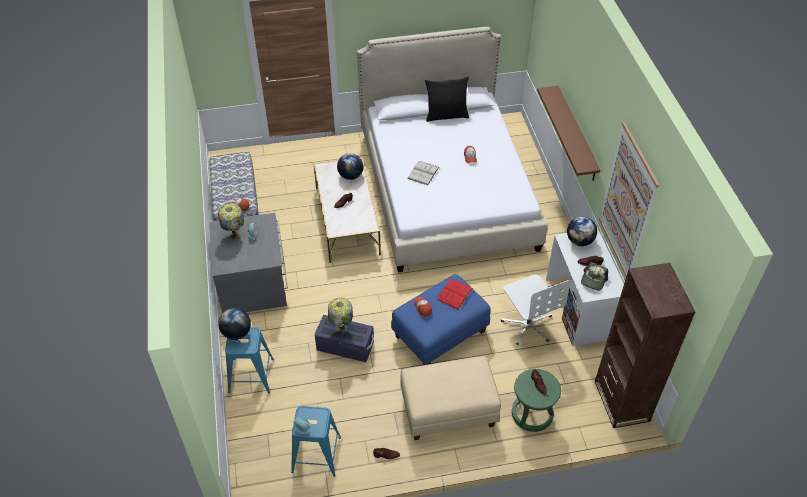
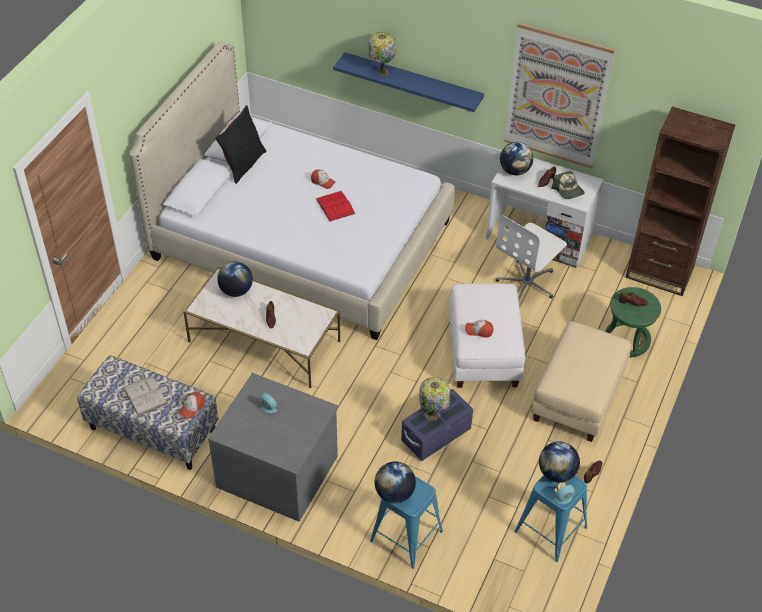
camera: 55 degrees left, 0 degrees up
table lamp [218,203,244,240] -> table lamp moved to [369,32,396,76]
blue ottoman [391,274,491,365] -> white ottoman [449,283,525,388]
white book [408,161,439,185] -> white book moved to [123,376,168,416]
red book [437,279,473,310] -> red book moved to [316,191,355,222]
white office chair [501,274,570,345] -> white office chair turned 120 degrees clockwise [496,215,567,301]
brown shelf [537,86,600,181] -> blue shelf [333,52,484,112]
none -> globe [539,441,580,483]

